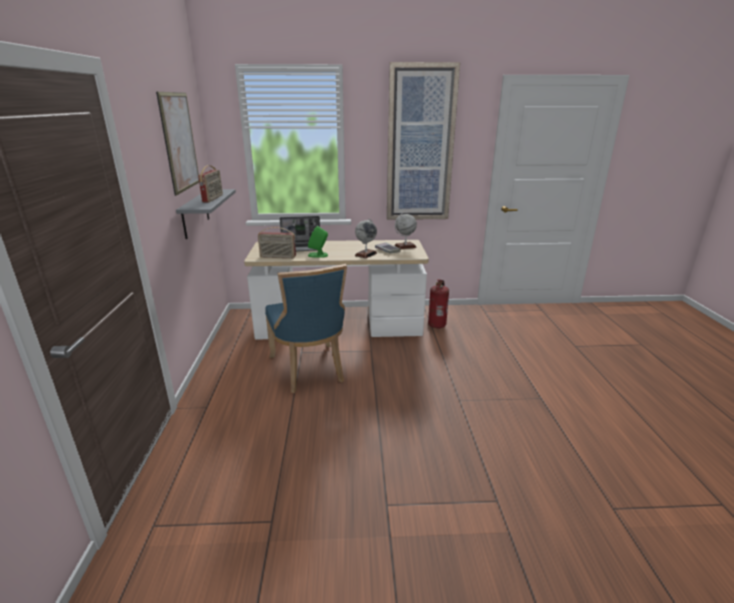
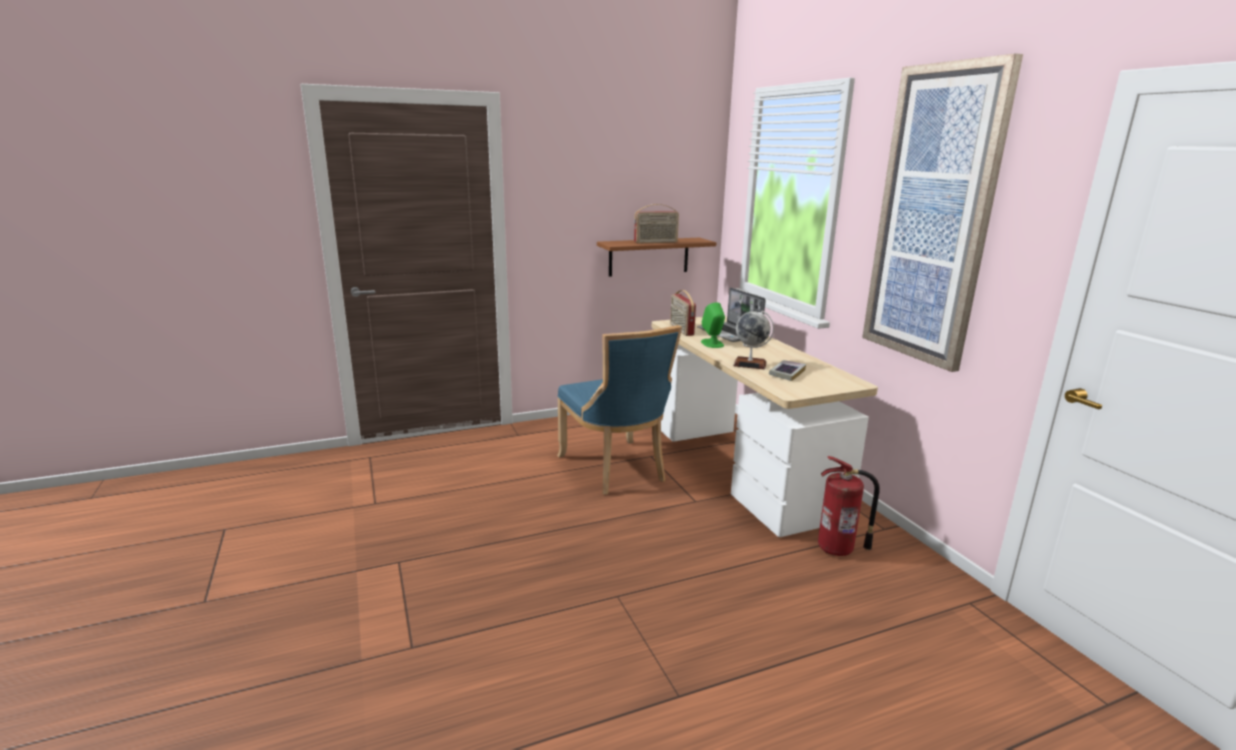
camera: 70 degrees right, 5 degrees down
picture [156,92,199,196] -> none
grey shelf [176,189,236,239] -> brown shelf [597,238,716,277]
blue chair [265,264,347,393] -> blue chair turned 75 degrees counterclockwise [557,325,682,495]
globe [394,213,417,249] -> none

